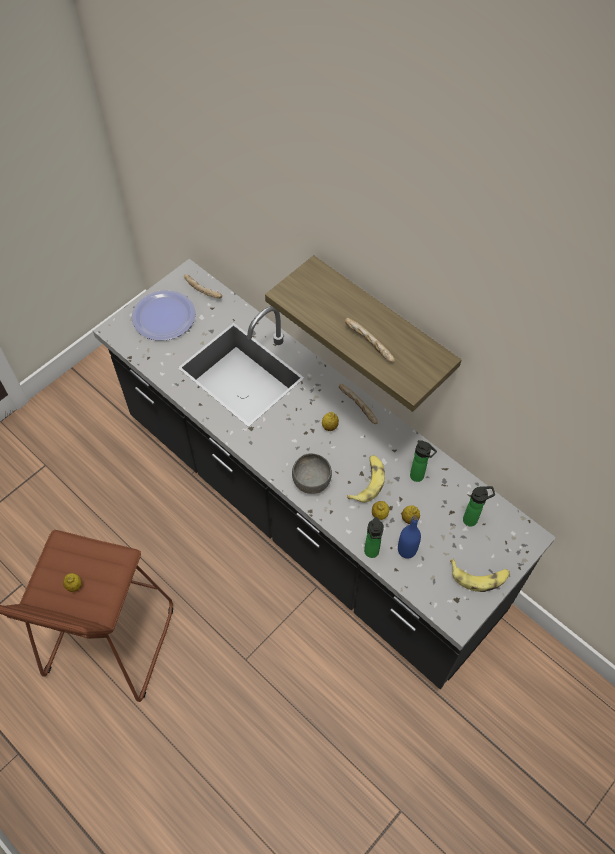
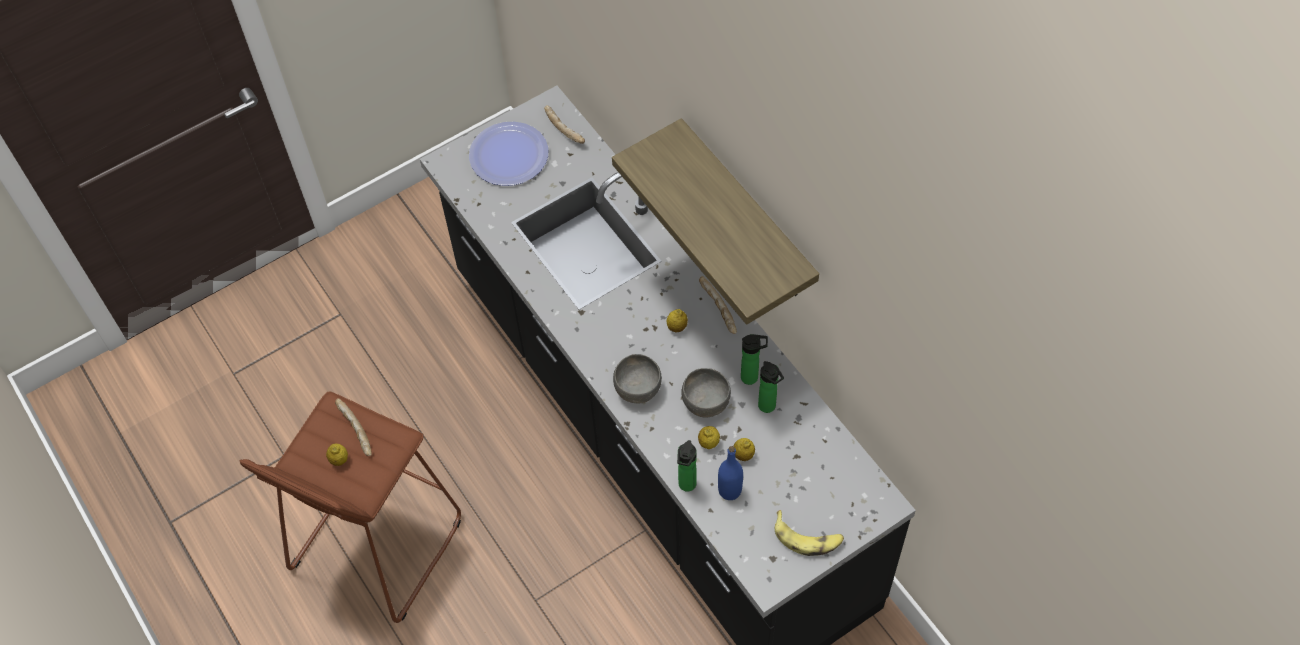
camera: 15 degrees right, 0 degrees up
bread [345,318,395,362] -> bread moved to [335,398,372,456]
banana [347,455,385,503] -> grey bowl [681,368,731,418]
bottle [463,486,495,527] -> bottle moved to [741,334,768,385]

